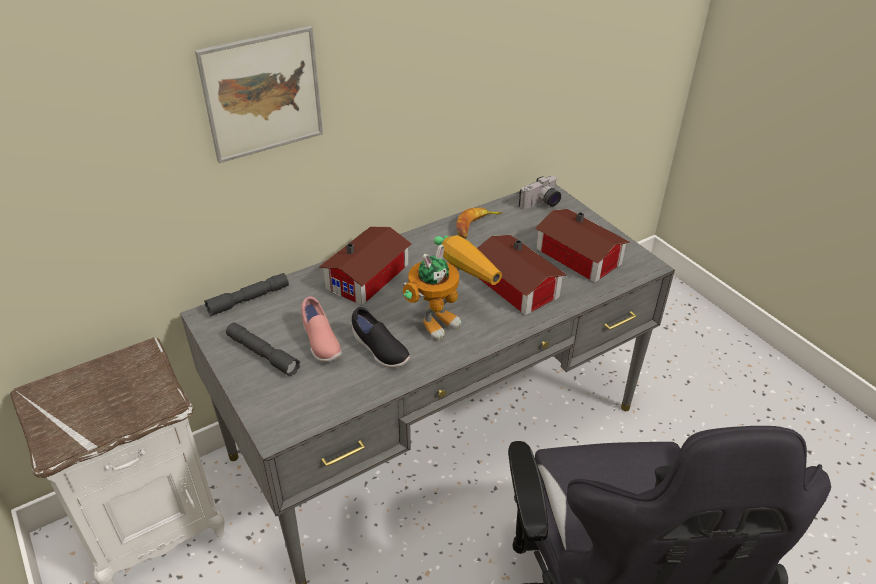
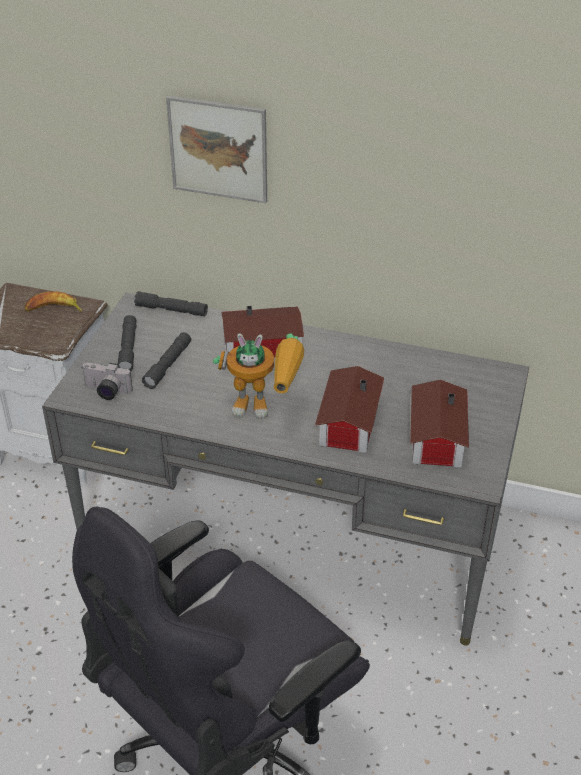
camera: 50 degrees right, 0 degrees up
pink shoe [301,296,342,362] -> grey flashlight [142,332,191,389]
black shoe [352,307,410,368] -> none
banana [456,208,503,239] -> banana moved to [25,291,82,312]
camera [519,176,561,209] -> camera moved to [82,363,133,400]

